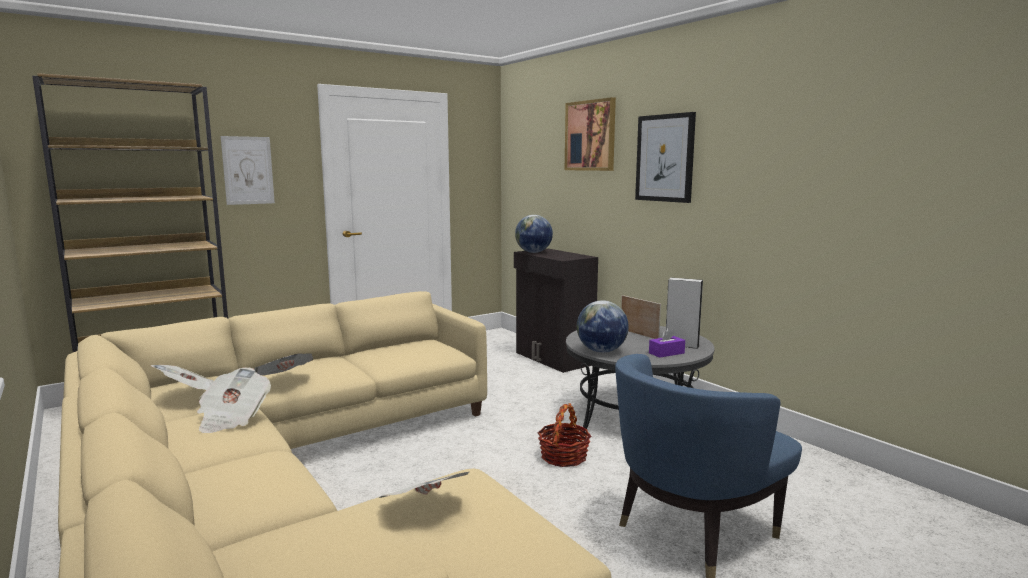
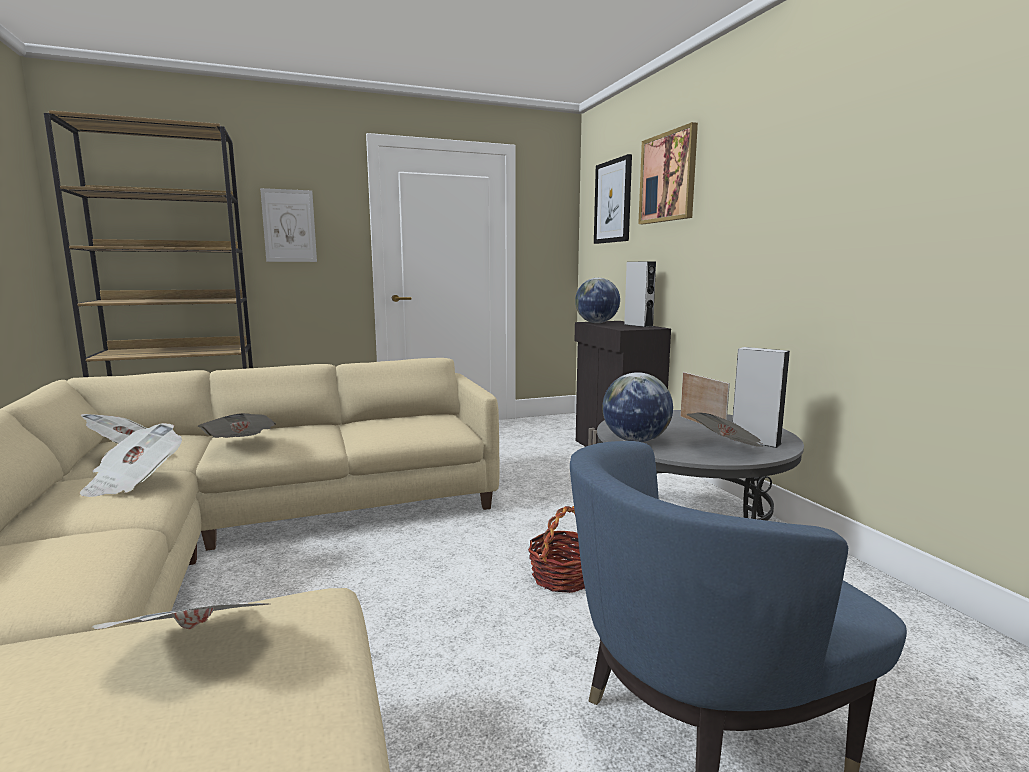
camera: 15 degrees right, 0 degrees up
picture [635,112,696,203] -> picture moved to [594,154,632,244]
purple tissue box [649,327,685,358] -> newspaper [687,412,763,447]
none -> grey speaker [624,261,656,327]

